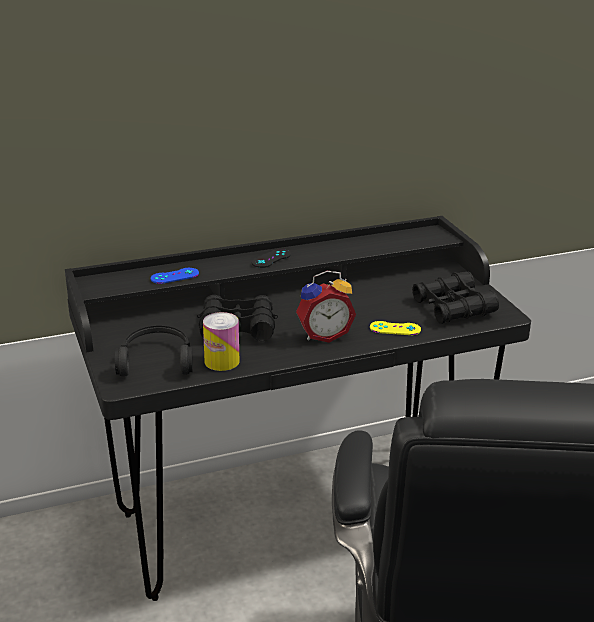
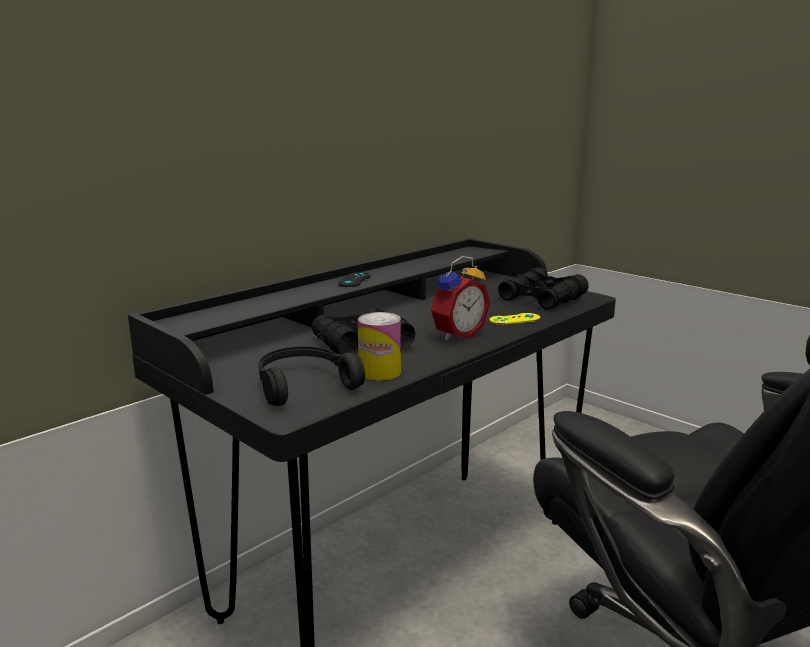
camera: 25 degrees left, 10 degrees down
blue game controller [151,268,199,284] -> none

